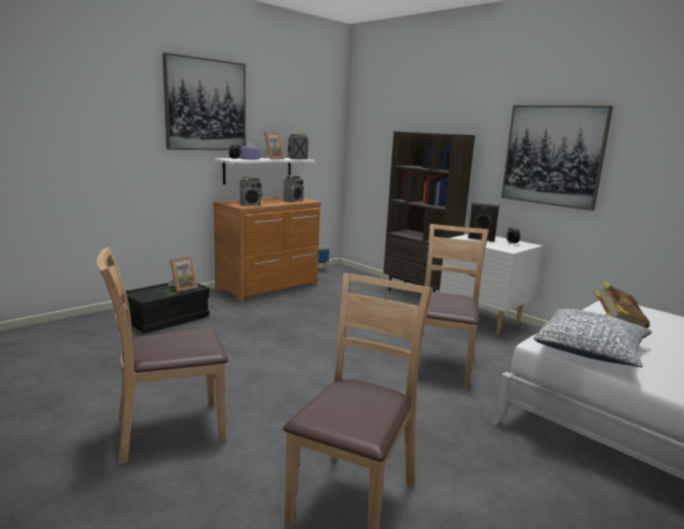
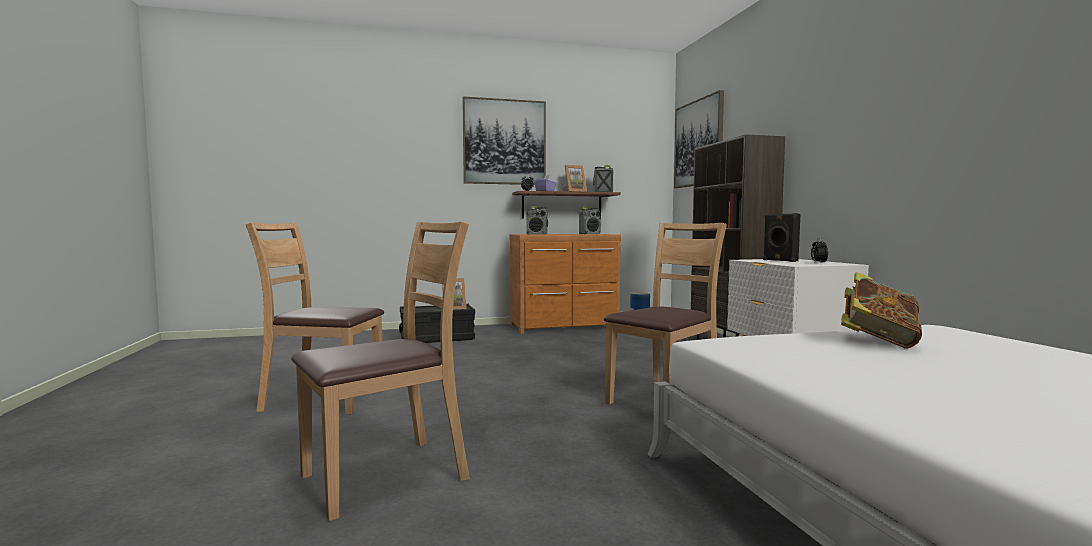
camera: 30 degrees right, 10 degrees down
white shelf [214,158,315,185] -> brown shelf [512,191,621,219]
picture [501,105,613,211] -> picture moved to [674,90,724,188]
pillow [534,309,652,367] -> none

